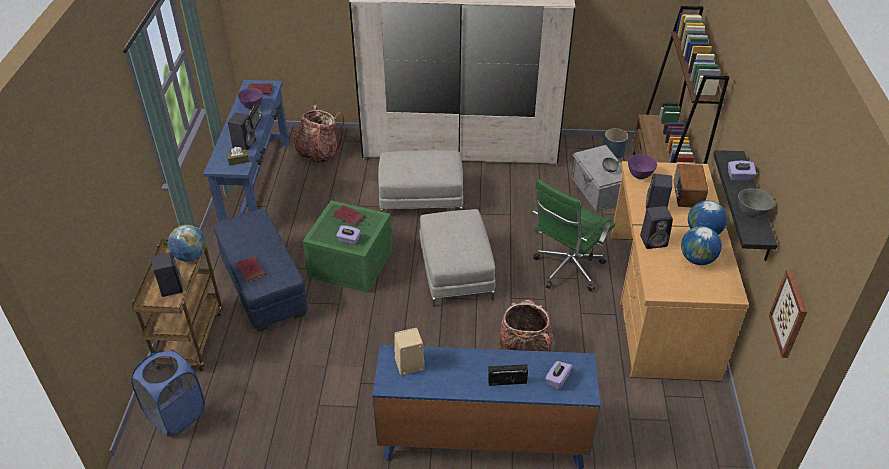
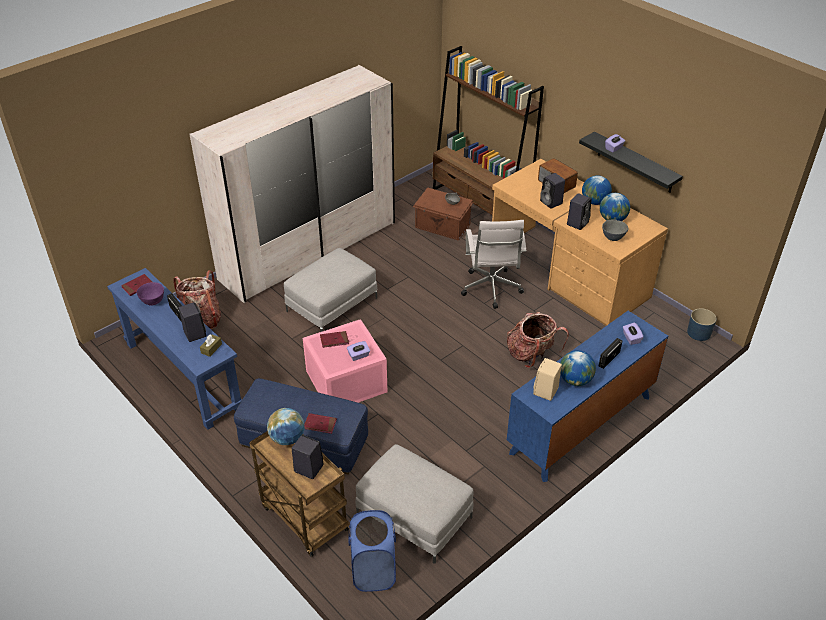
camera: 45 degrees left, 0 degrees up
green storage box [302,200,393,293] -> pink storage box [303,319,387,403]
grey ottoman [420,209,496,307] -> grey ottoman moved to [356,444,473,564]
green office chair [532,179,615,292] -> white office chair [461,220,526,309]
grey storage box [572,145,622,211] -> brown storage box [413,187,473,241]
blue planter [603,128,628,158] -> blue planter moved to [687,308,717,341]
purple bowl [628,154,657,179] -> none
grey bowl [738,188,775,218] -> grey bowl moved to [602,219,629,241]
picture [769,269,807,358] -> none
none -> globe [560,350,596,386]

